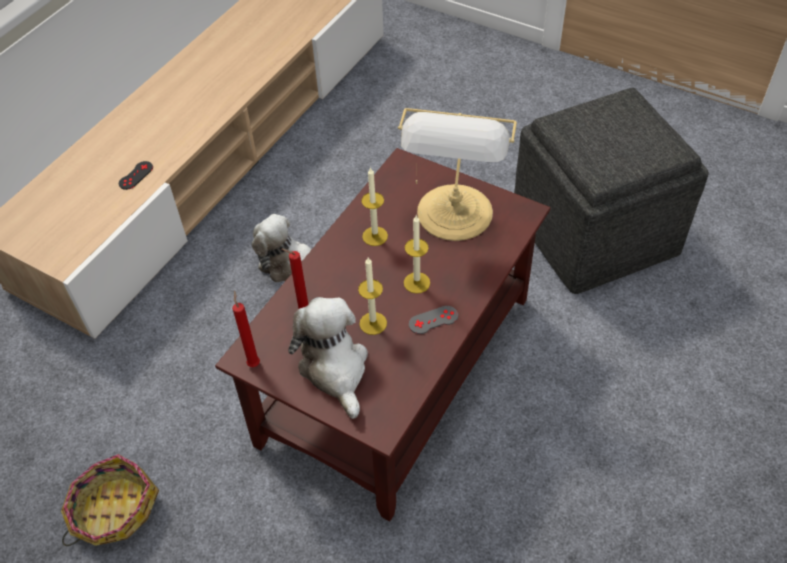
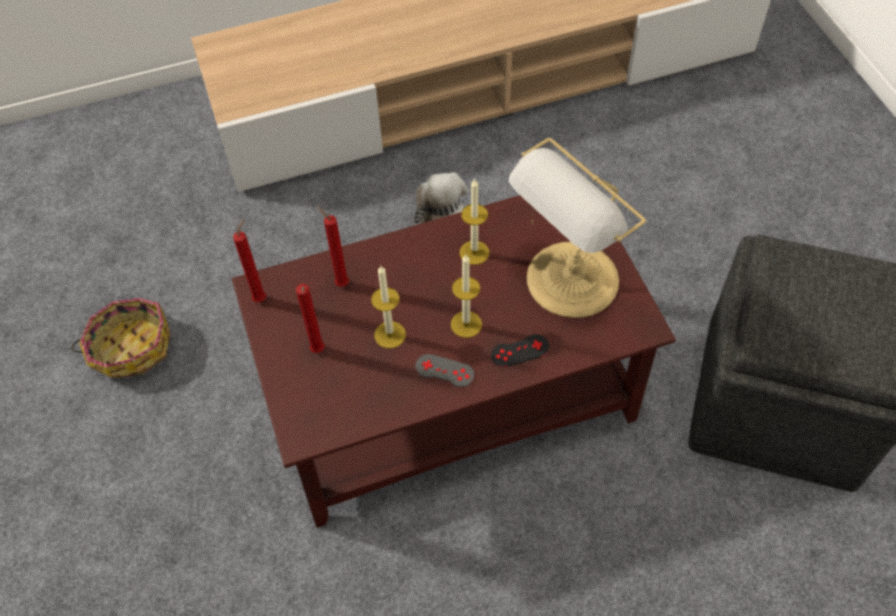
camera: 40 degrees right, 5 degrees up
black game controller [119,161,153,190] -> black game controller moved to [491,334,549,367]
plush toy [288,297,368,419] -> red candle [296,284,325,353]

